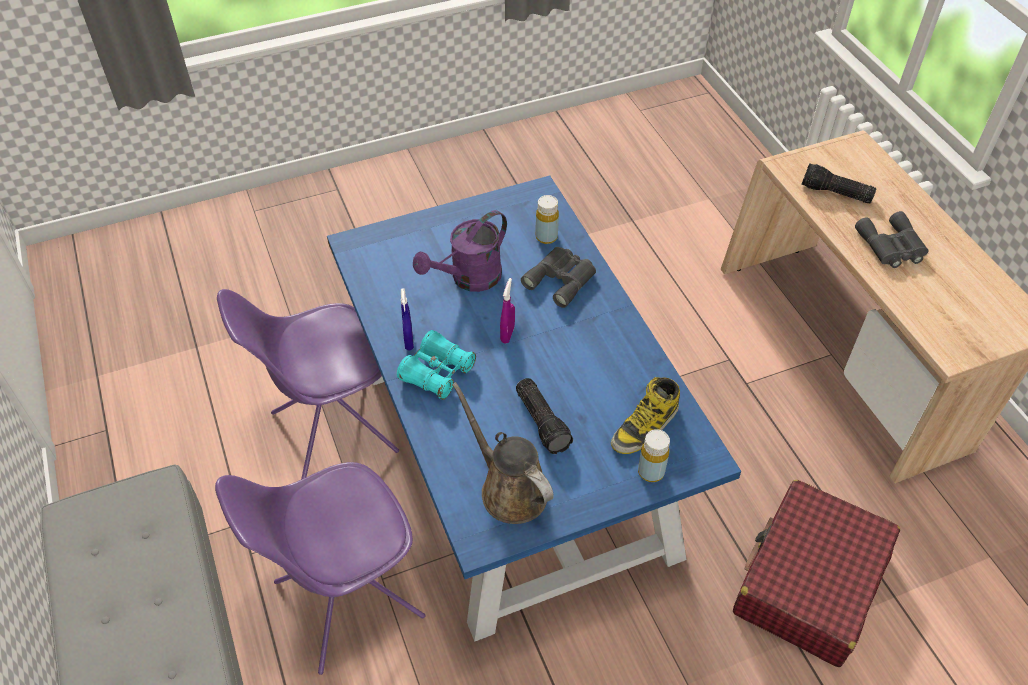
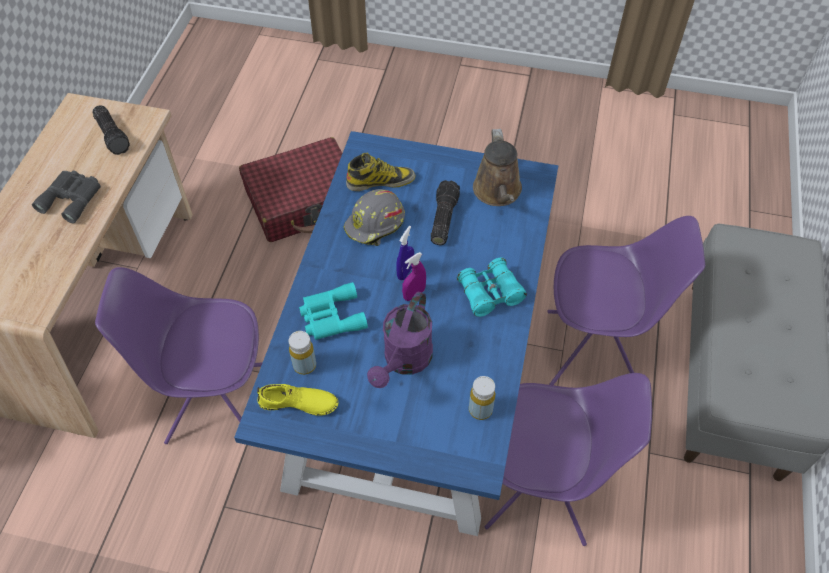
camera: 145 degrees left, 5 degrees up
blue spray bottle [401,288,414,350] -> blue spray bottle moved to [396,226,414,280]
purple watering can [413,210,507,292] -> purple watering can turned 120 degrees clockwise [367,291,433,388]
grey binoculars [521,247,596,308] -> turquoise binoculars [299,282,368,340]
yellow bottle [638,429,670,482] -> yellow bottle moved to [469,376,495,420]
flashlight [801,163,877,204] -> flashlight moved to [92,105,130,155]
none -> purple chair [95,267,263,444]
none -> yellow shoe [257,384,338,416]
none -> grey hard hat [344,189,405,246]

